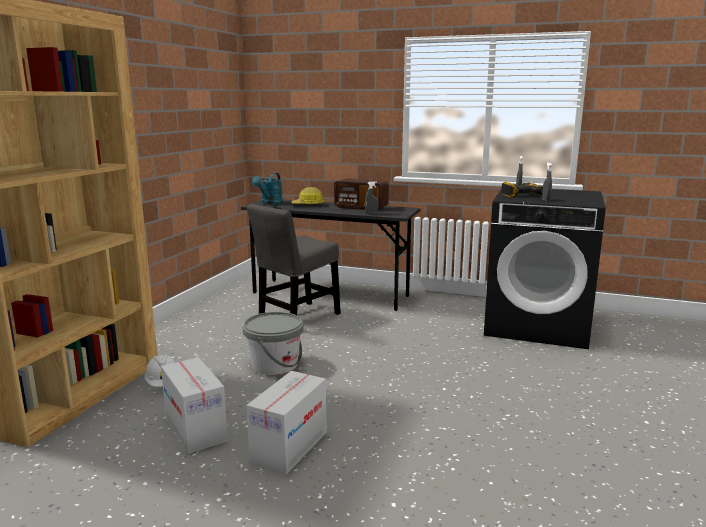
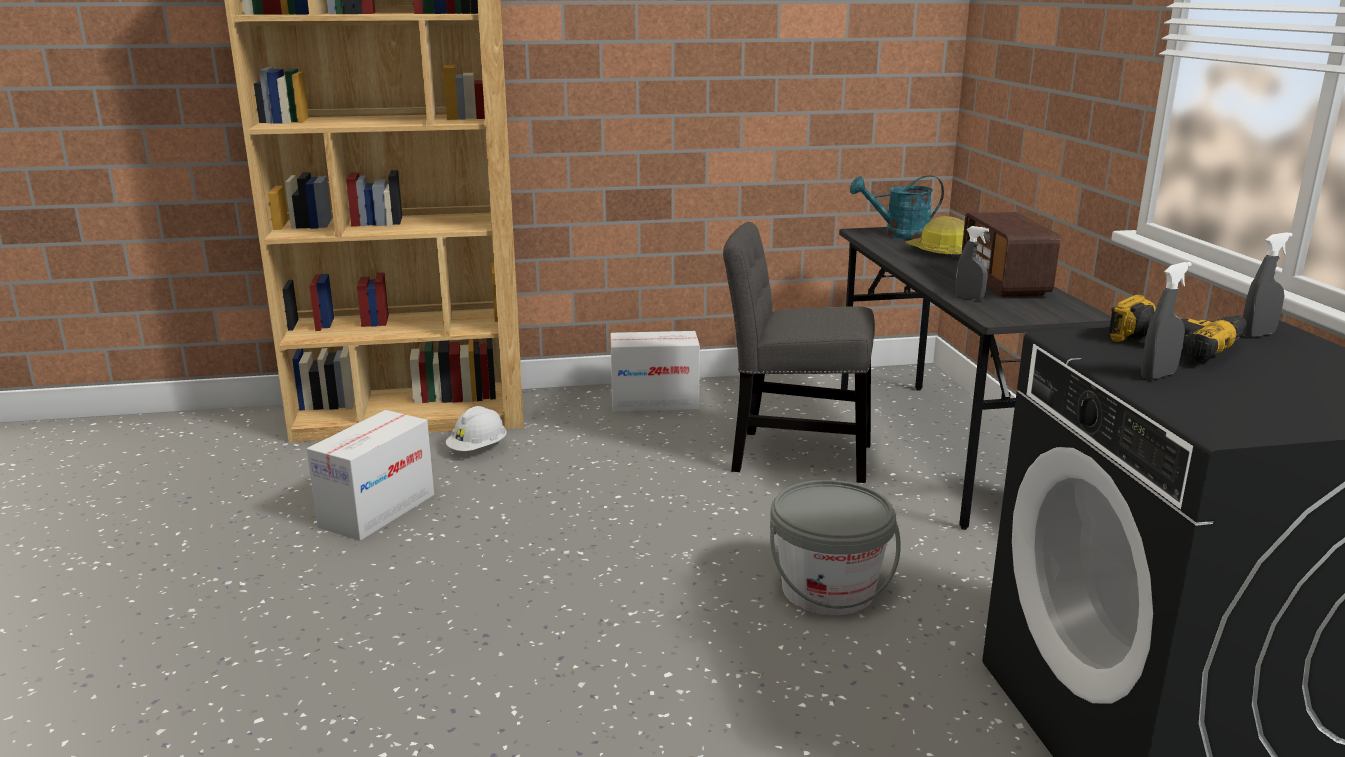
camera: 60 degrees right, 5 degrees up
grey bucket [243,312,304,375] -> grey bucket moved to [770,480,901,615]
cardboard box [246,371,327,475] -> cardboard box moved to [610,331,700,412]

